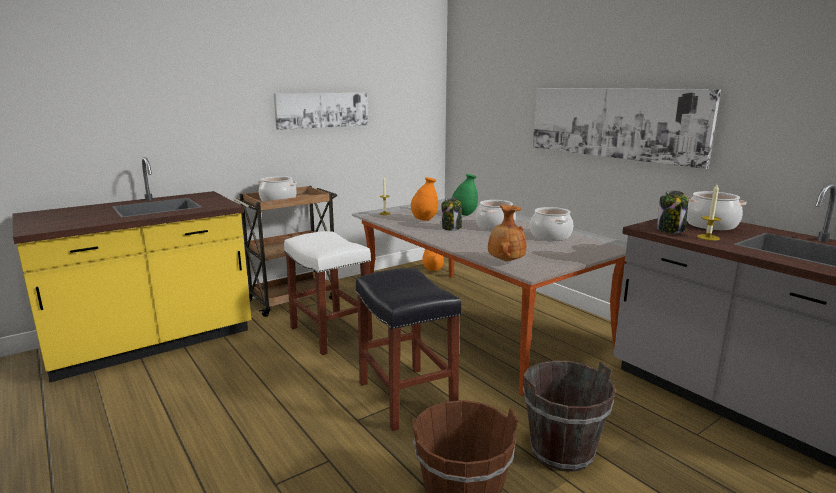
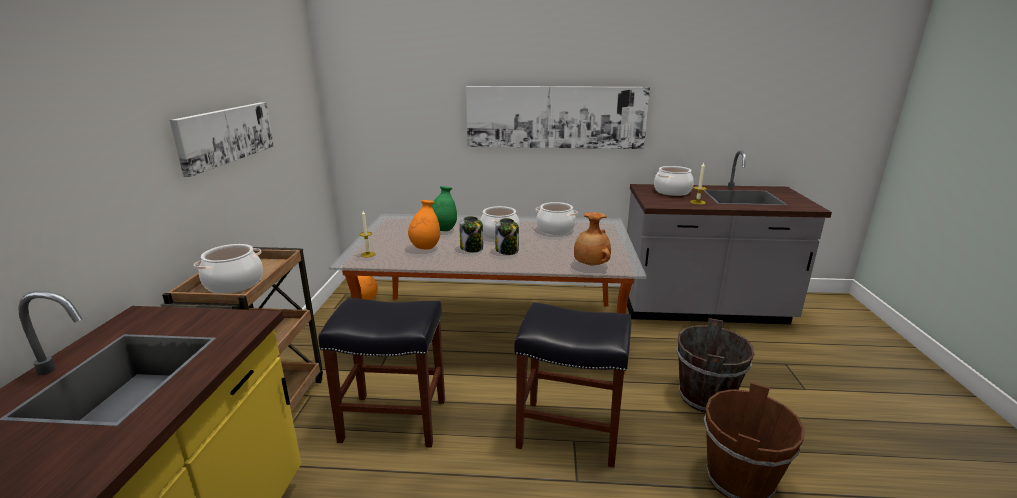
camera: 50 degrees left, 5 degrees up
white stool [284,231,373,355] -> black stool [319,298,445,448]
jar [657,191,688,233] -> jar moved to [495,218,519,255]

